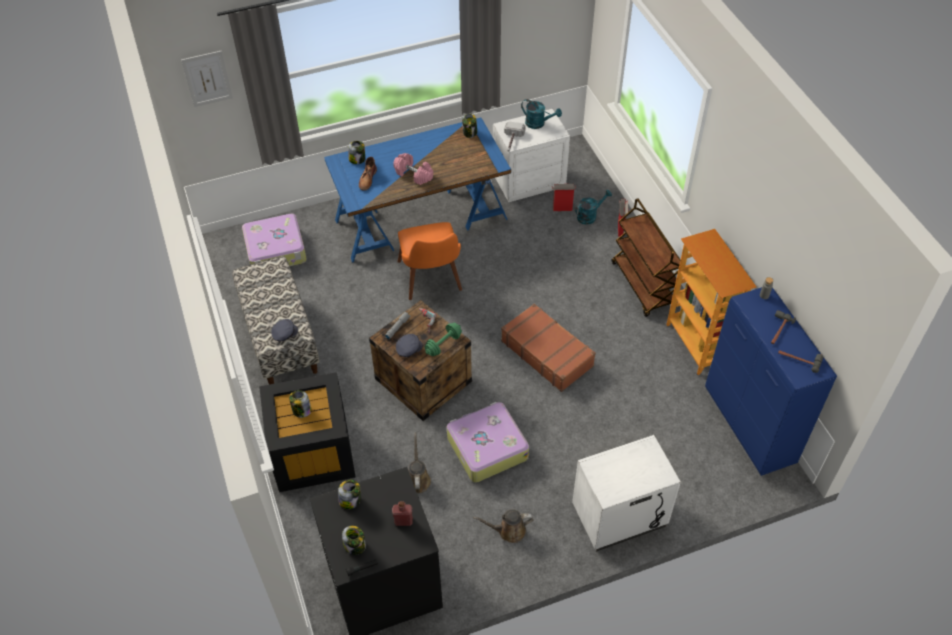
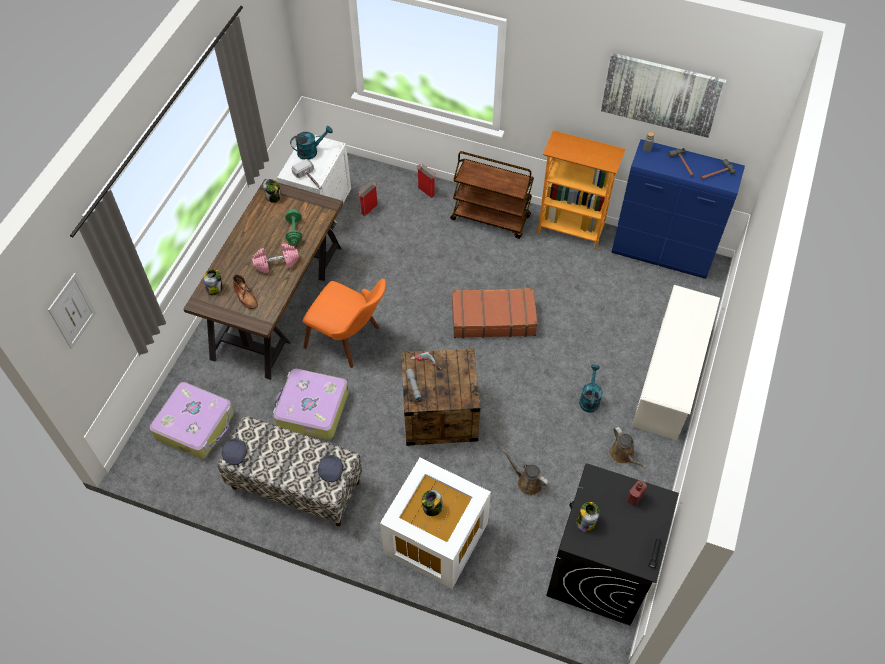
camera: 50 degrees left, 5 degrees up
black storage box [259,372,356,492] -> white storage box [380,458,491,589]
blue desk [324,117,511,263] -> brown desk [184,179,343,380]
jar [342,526,366,555] -> none
grey cap [396,334,423,357] -> grey cap moved to [222,438,247,465]
green dumbbell [425,323,462,356] -> green dumbbell moved to [285,209,302,245]
suitcase [447,402,529,483] -> suitcase moved to [273,368,349,439]
brown watering can [473,509,533,543] -> brown watering can turned 60 degrees counterclockwise [610,427,646,469]
white nightstand [572,435,681,552] -> white shoe rack [631,285,720,440]
turquoise watering can [575,190,612,225] -> turquoise watering can moved to [579,365,603,413]
none -> picture [601,53,726,138]

